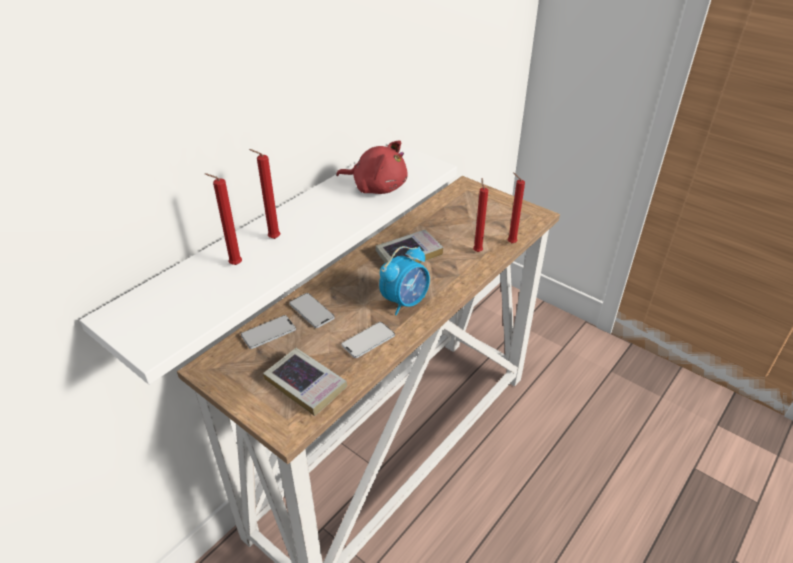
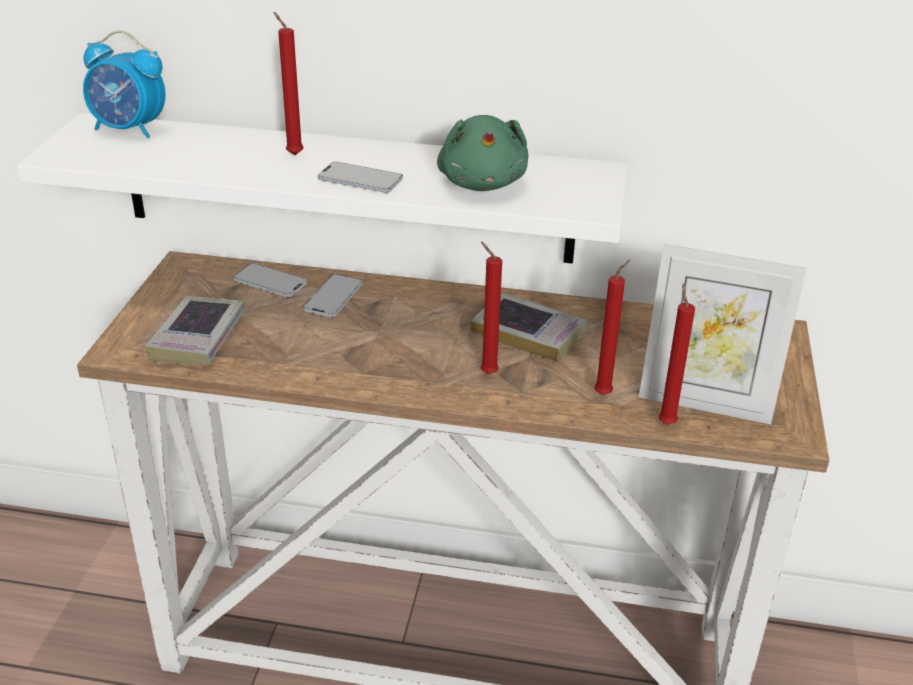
camera: 60 degrees right, 5 degrees down
red candle [205,173,242,265] -> red candle moved to [480,241,502,374]
red plush toy [336,140,408,194] -> green plush toy [437,115,528,191]
phone [342,322,395,358] -> phone moved to [318,162,403,193]
alarm clock [379,246,430,315] -> alarm clock moved to [83,30,166,138]
none -> picture frame [639,244,807,425]

